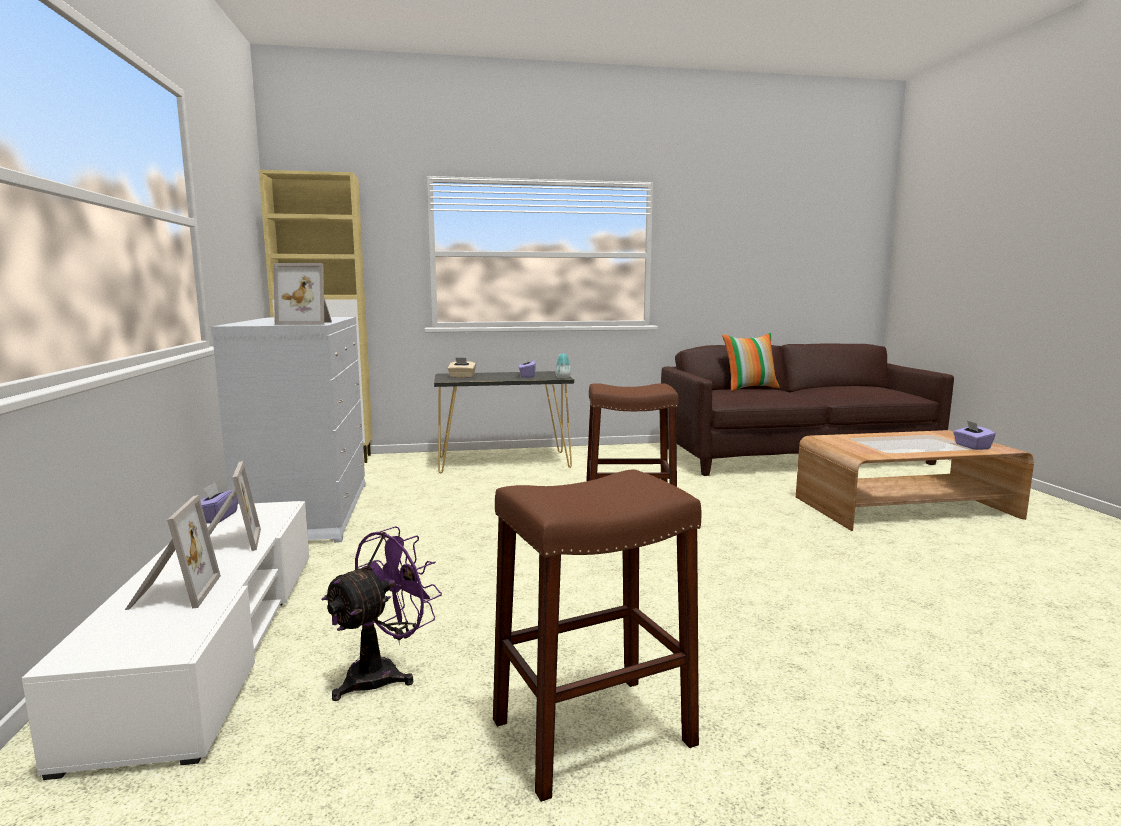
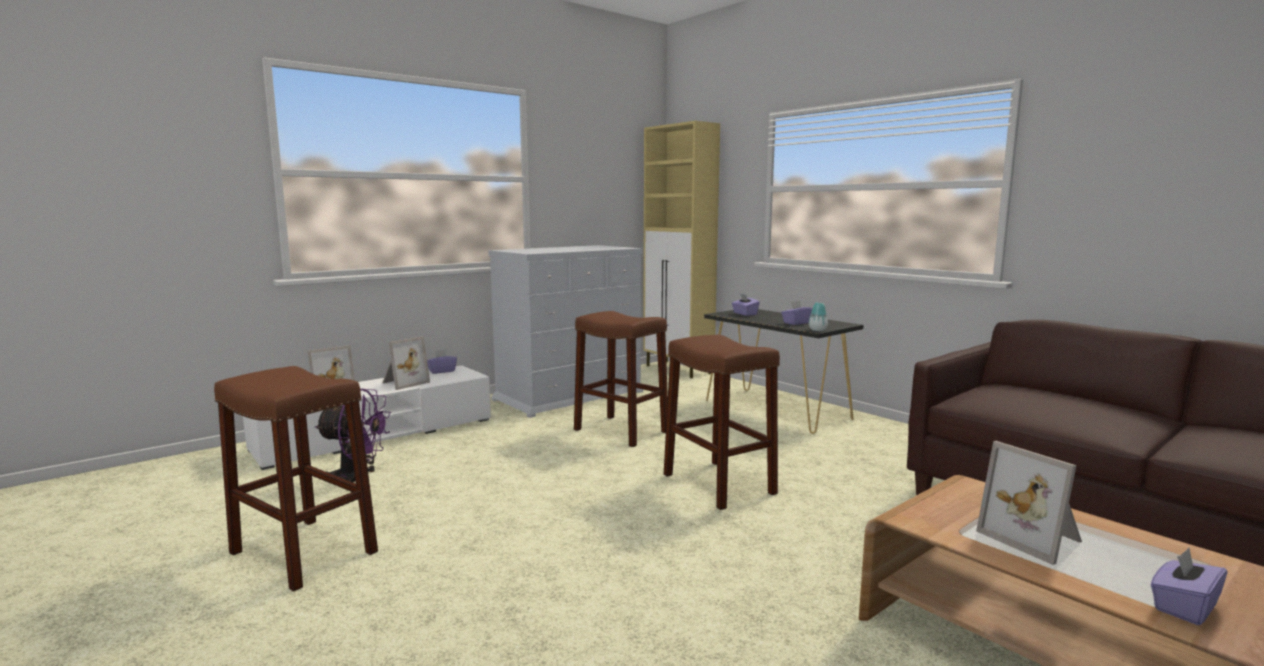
camera: 60 degrees right, 0 degrees up
picture frame [273,263,332,325] -> picture frame moved to [976,441,1082,565]
beige tissue box [447,357,476,378] -> purple tissue box [732,293,760,316]
pillow [722,333,780,391] -> none
none -> brown stool [574,311,668,447]

